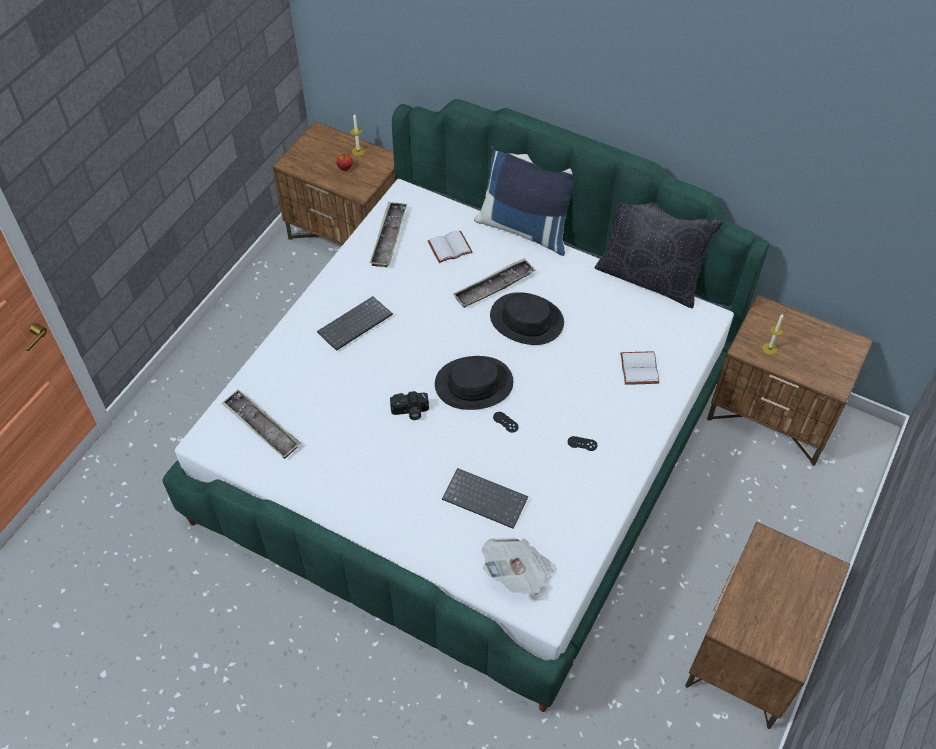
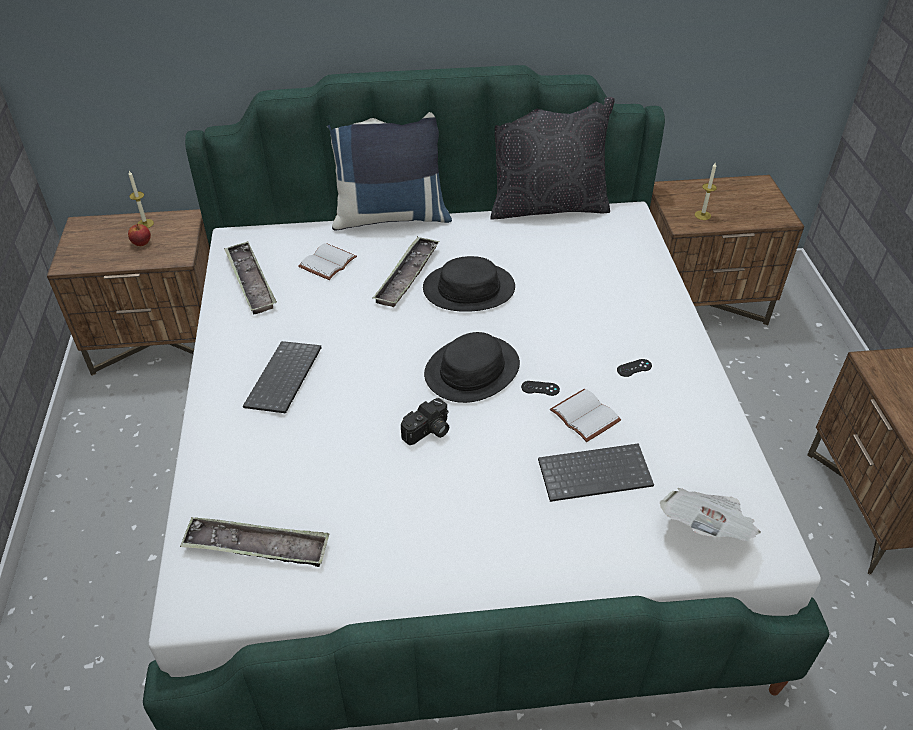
camera: 35 degrees left, 10 degrees down
white book [620,351,659,385] -> white book moved to [550,389,621,442]

